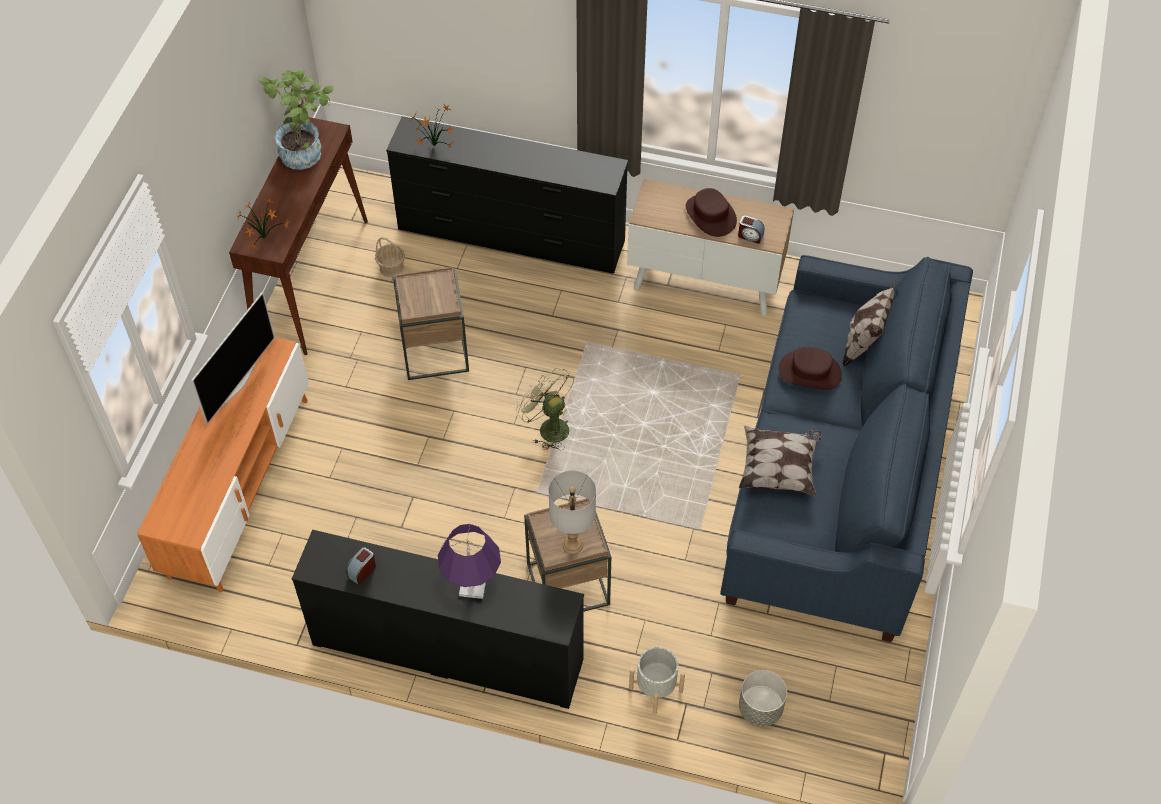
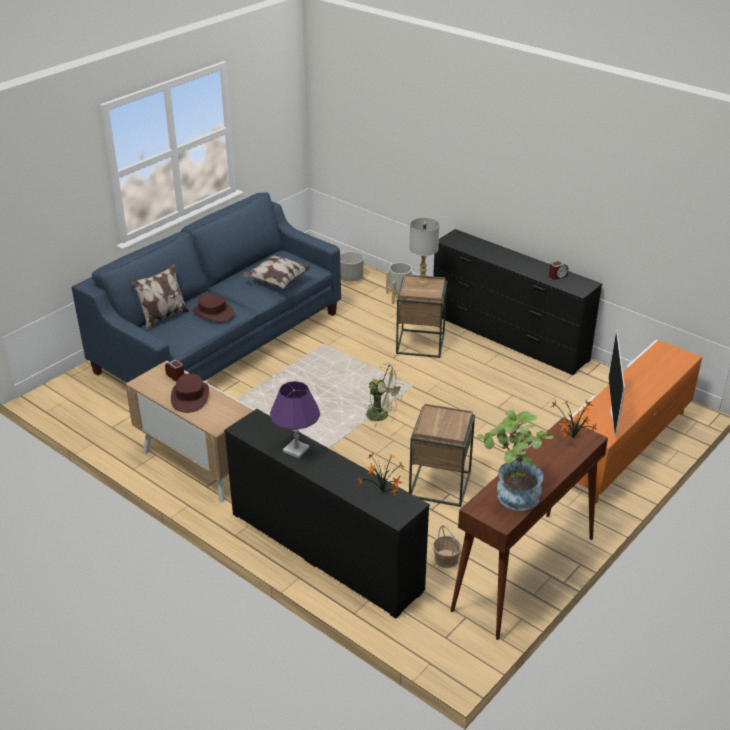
camera: 155 degrees left, 20 degrees down
television [191,292,275,425] -> television turned 45 degrees counterclockwise [608,330,625,437]
purple table lamp [438,524,501,599] -> purple table lamp moved to [270,381,320,458]
green fan [516,368,574,450] -> green fan turned 45 degrees counterclockwise [364,363,404,427]

